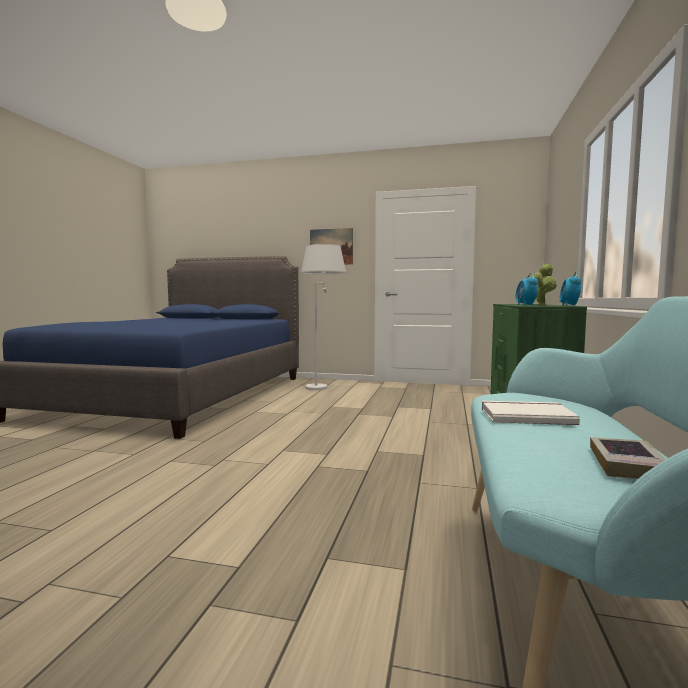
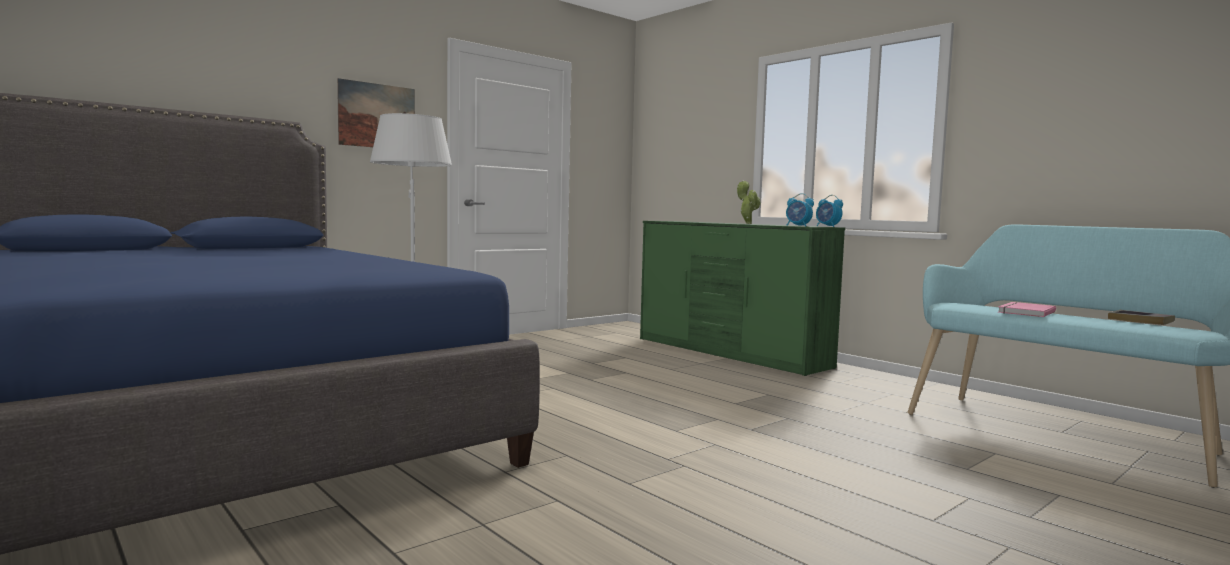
camera: 55 degrees left, 0 degrees up
white book [481,401,580,425] -> pink book [998,302,1056,317]

